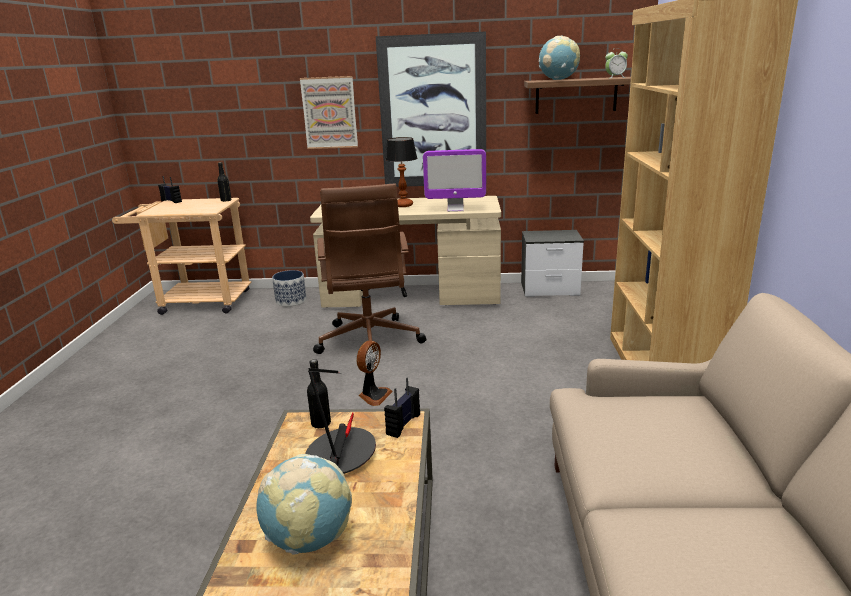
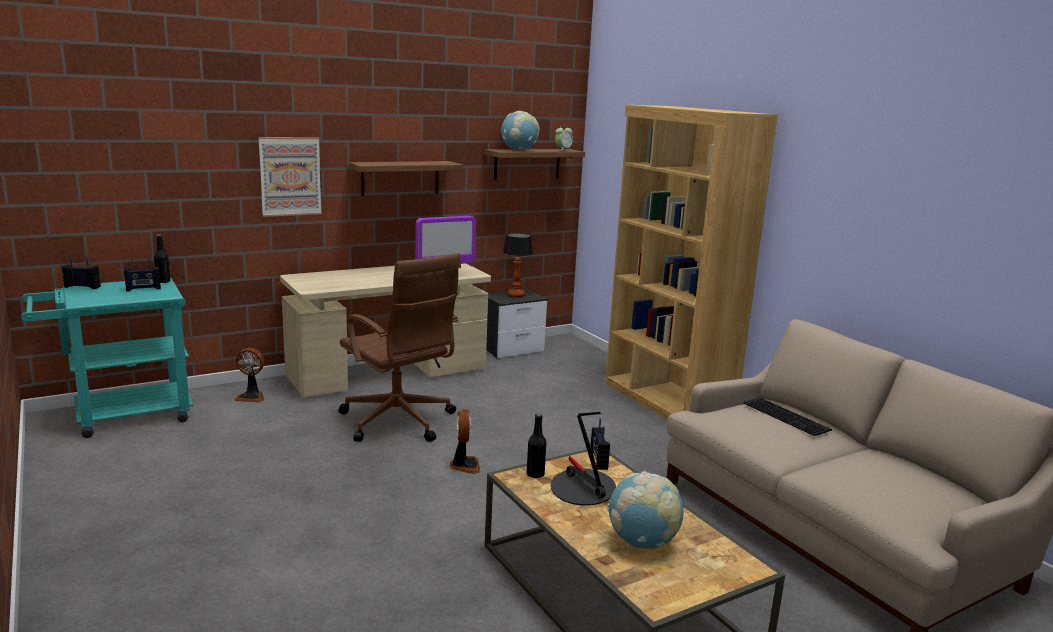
camera: 35 degrees left, 5 degrees down
beige cart [112,198,251,315] -> turquoise cart [21,278,193,438]
planter [272,270,307,307] -> fan [234,348,264,402]
picture [376,31,486,187] -> shelf [349,161,463,196]
table lamp [385,137,417,207] -> table lamp moved to [503,233,533,297]
none -> radio [124,257,161,291]
none -> keyboard [743,398,832,436]

